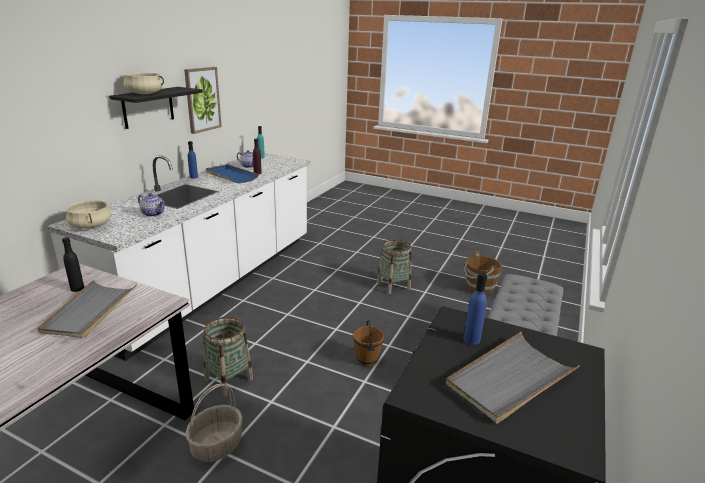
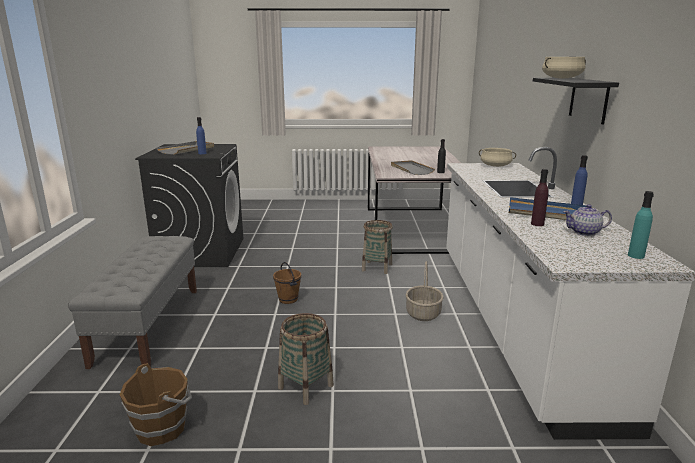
camera: 155 degrees right, 5 degrees down
teapot [138,193,165,217] -> none
picture [184,67,222,134] -> none
basket [186,384,243,462] -> basket moved to [406,261,444,321]

